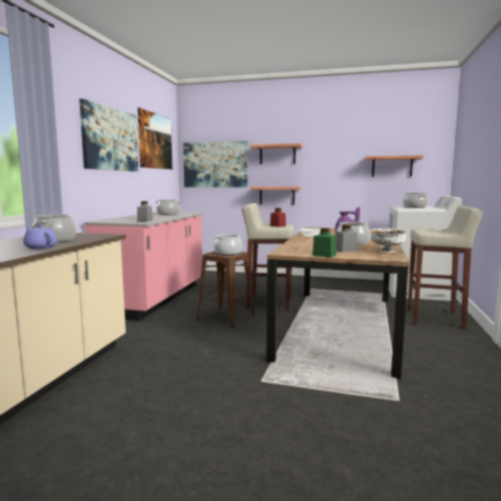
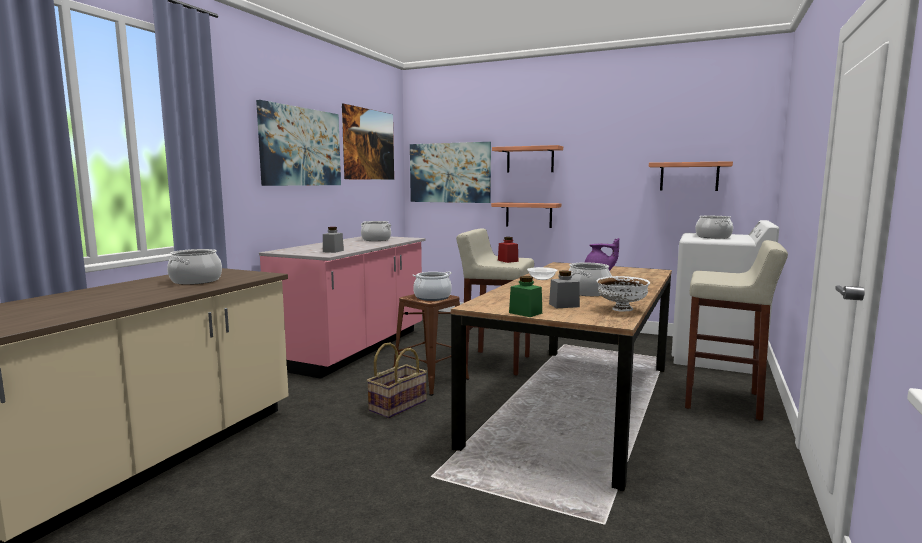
camera: 10 degrees right, 0 degrees up
purple teapot [23,224,58,249] -> none
none -> basket [367,343,427,418]

